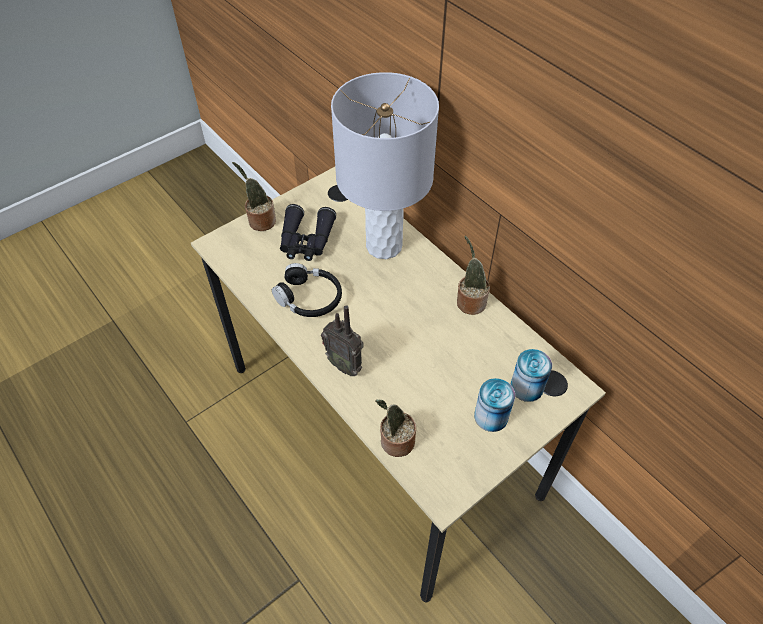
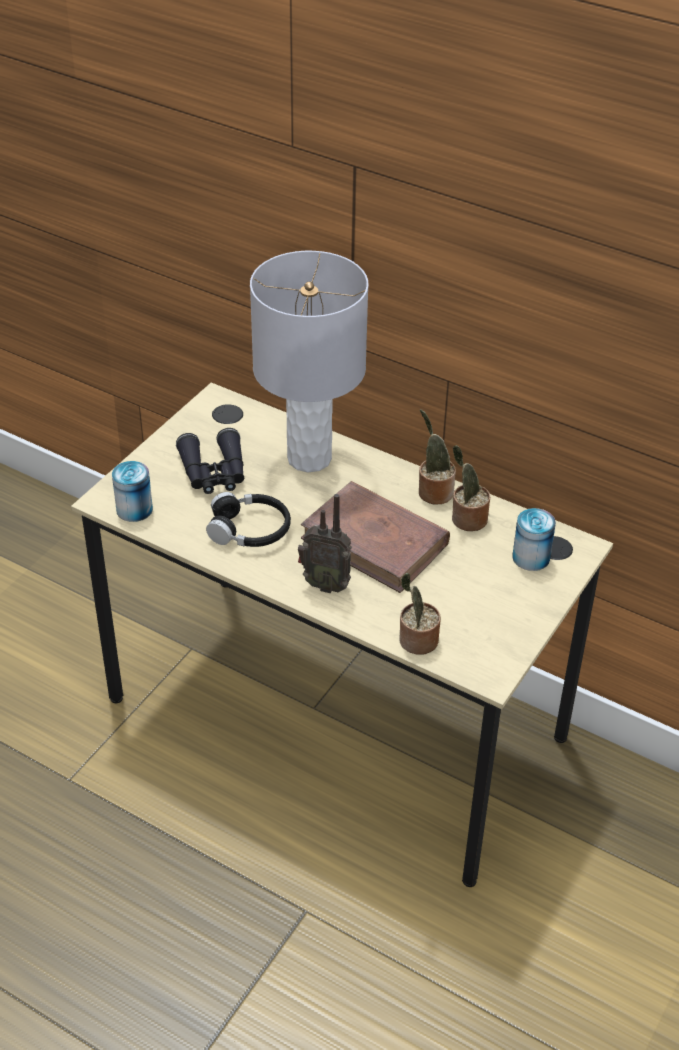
camera: 20 degrees left, 10 degrees down
potted plant [232,162,276,231] -> potted plant moved to [452,445,490,531]
can [474,378,515,432] -> can moved to [112,461,153,522]
none -> brown book [301,481,450,593]

